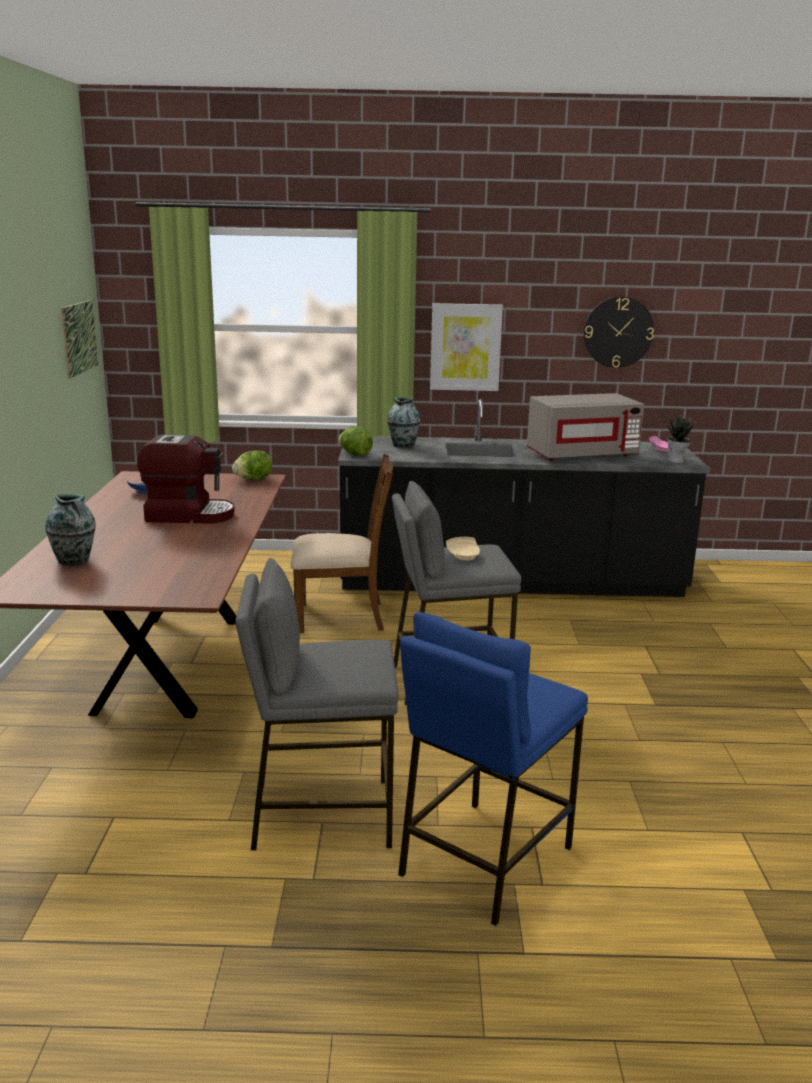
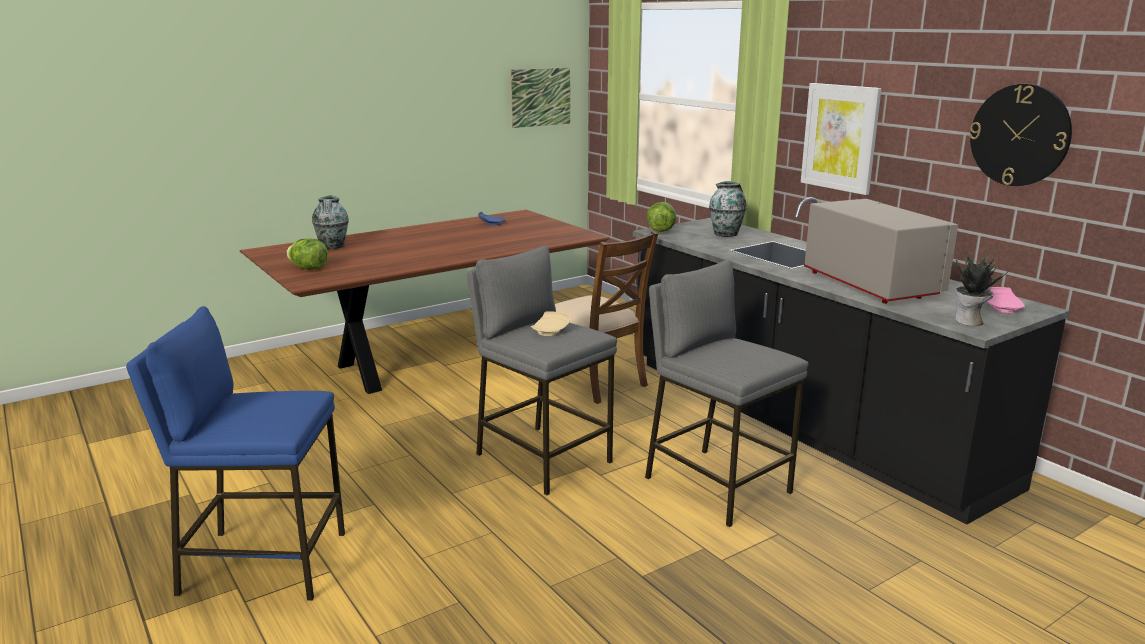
camera: 55 degrees right, 0 degrees up
coffee machine [137,434,235,524] -> none
lettuce [232,450,272,480] -> lettuce moved to [286,239,328,270]
grey stool [235,558,398,851] -> grey stool moved to [645,259,809,527]
grey microwave [527,393,644,461] -> grey microwave turned 150 degrees counterclockwise [804,199,958,304]

